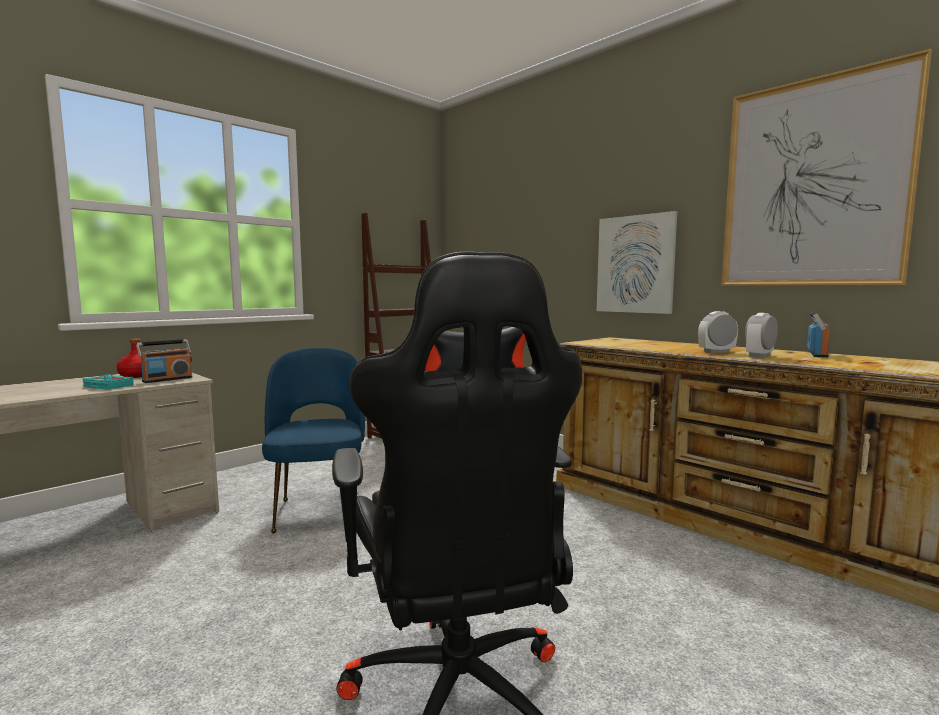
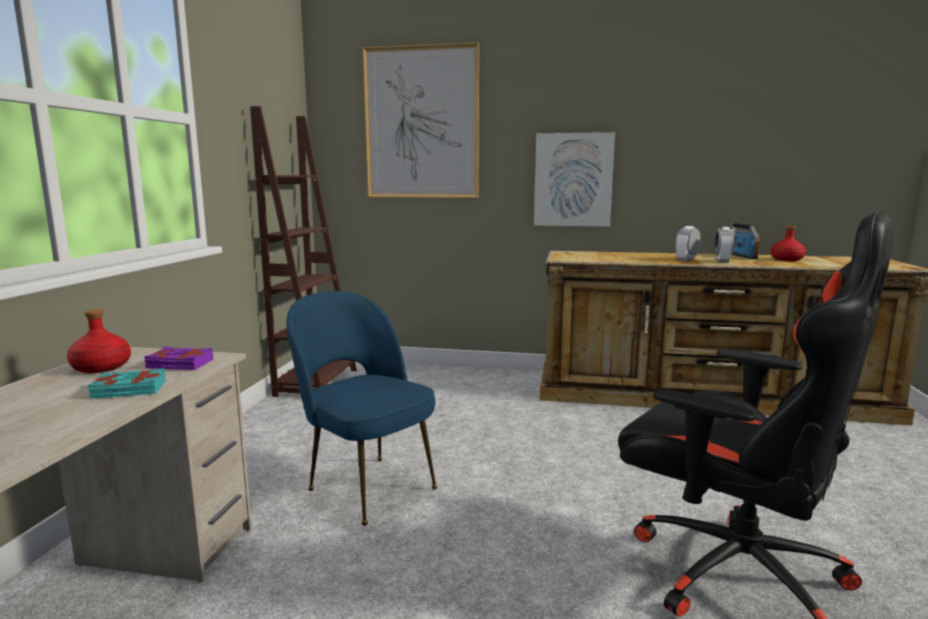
camera: 35 degrees left, 5 degrees up
radio [136,339,192,383] -> purple book [144,347,213,370]
picture [721,49,932,286] -> picture moved to [362,42,479,198]
none -> red bottle [771,226,806,261]

